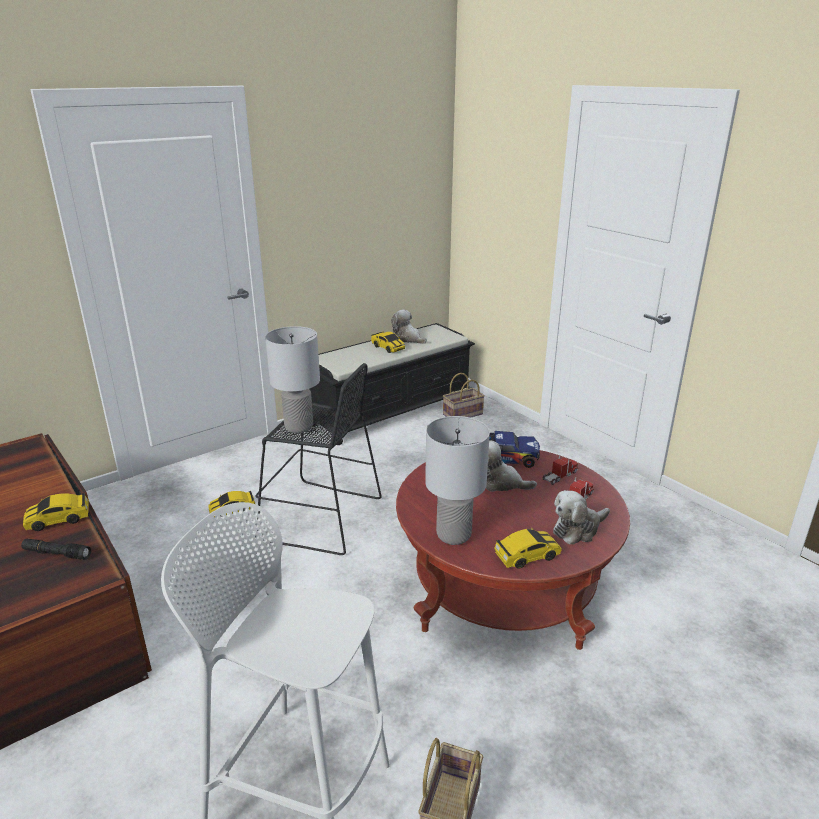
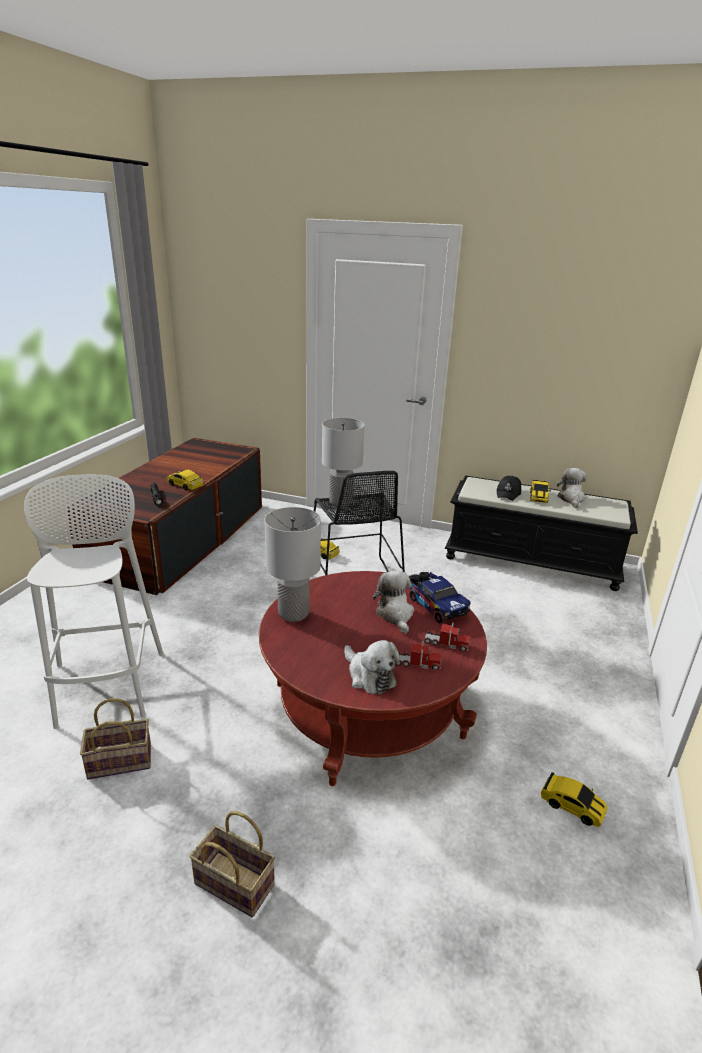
camera: 55 degrees right, 0 degrees up
basket [443,373,485,418] -> basket moved to [189,811,275,917]
toy car [494,528,562,569] -> toy car moved to [541,772,608,827]
plush toy [553,490,610,545] -> plush toy turned 150 degrees counterclockwise [344,640,400,695]
none -> black cap [496,476,521,501]

